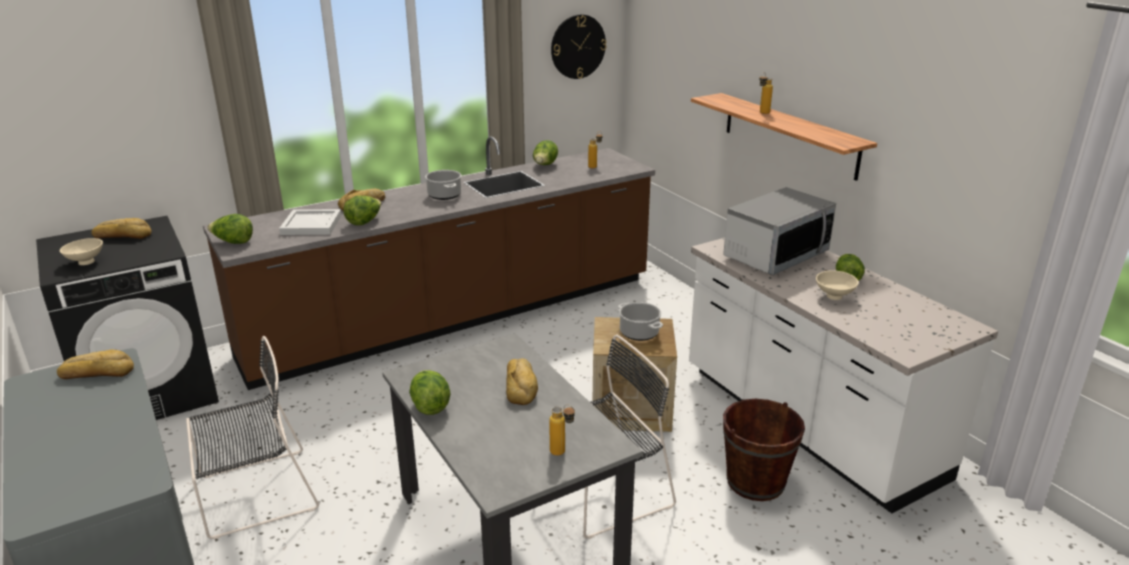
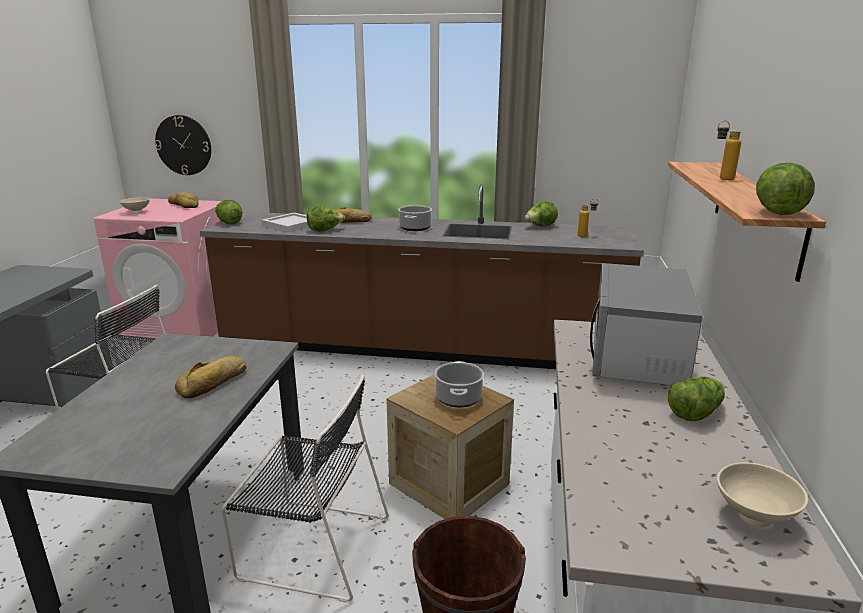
camera: 40 degrees right, 5 degrees down
black washing machine [36,216,219,420] -> pink washing machine [94,199,221,341]
bread [57,350,134,379] -> none
lettuce [409,370,451,415] -> lettuce moved to [756,162,815,215]
bottle [549,404,575,456] -> none
wall clock [551,14,607,79] -> wall clock moved to [155,115,211,175]
microwave [723,187,836,275] -> microwave turned 105 degrees clockwise [590,263,703,385]
beige bowl [816,270,859,300] -> beige bowl moved to [717,462,808,527]

